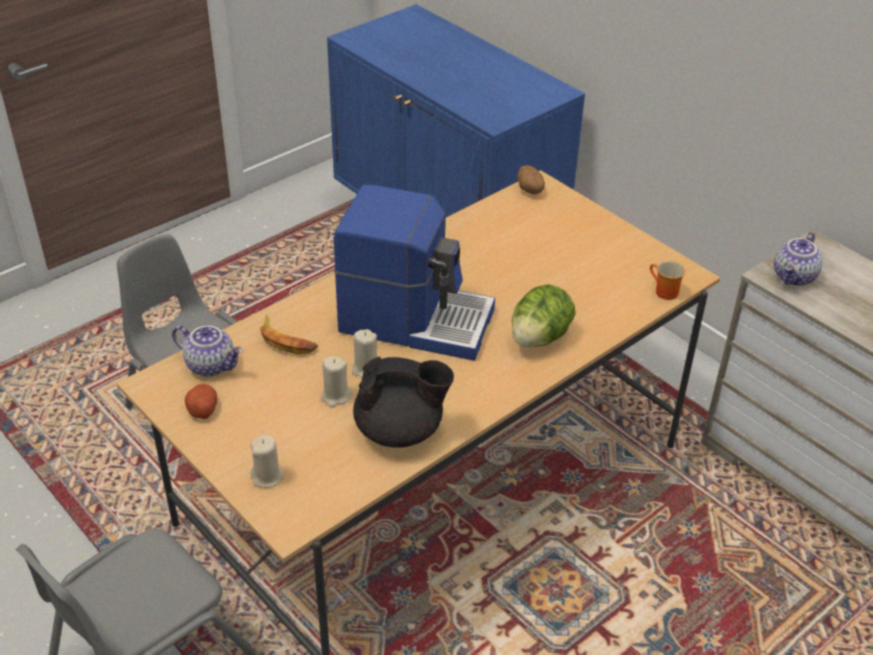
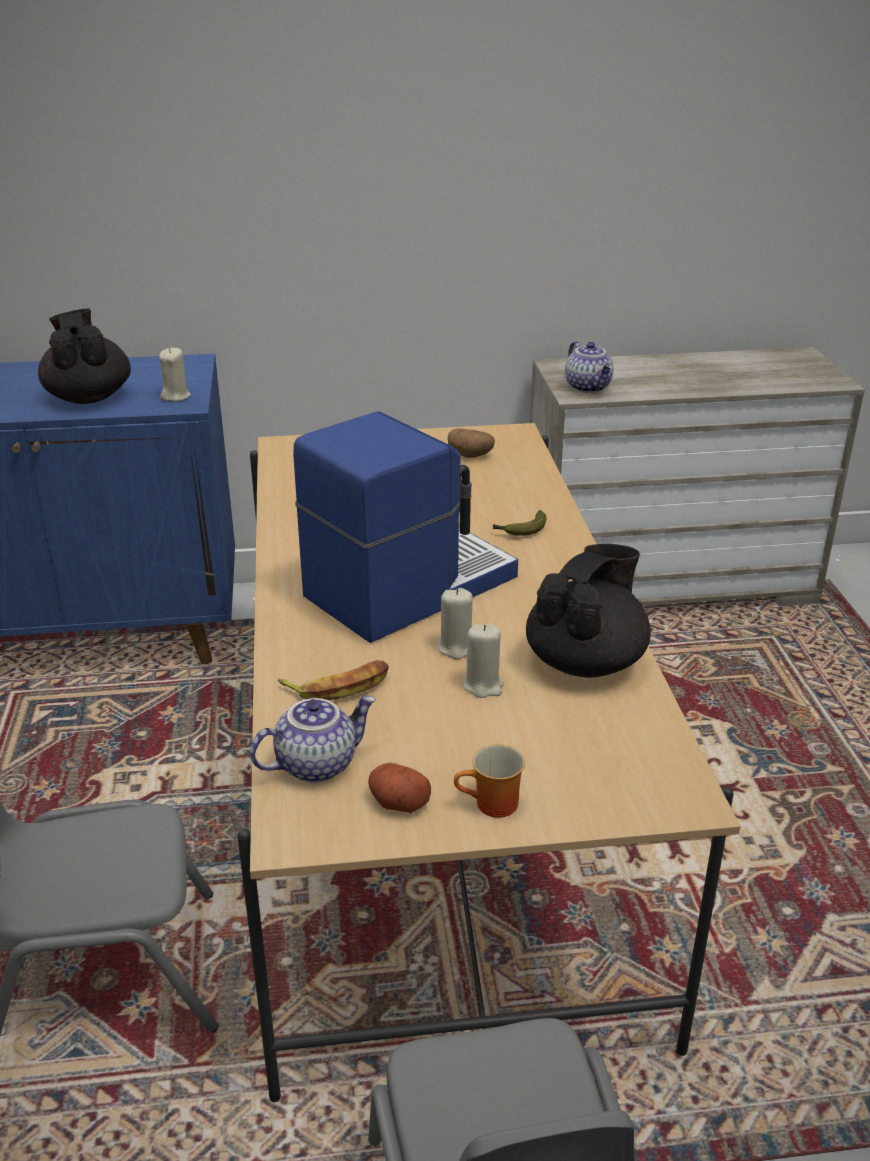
camera: 55 degrees left, 10 degrees down
beige candle [251,435,284,488] -> beige candle moved to [159,348,191,402]
lettuce [512,284,575,348] -> banana [492,510,546,536]
potato [518,165,545,194] -> potato moved to [448,428,495,458]
mug [650,261,686,300] -> mug moved to [454,744,525,818]
none -> black teapot [38,309,131,404]

